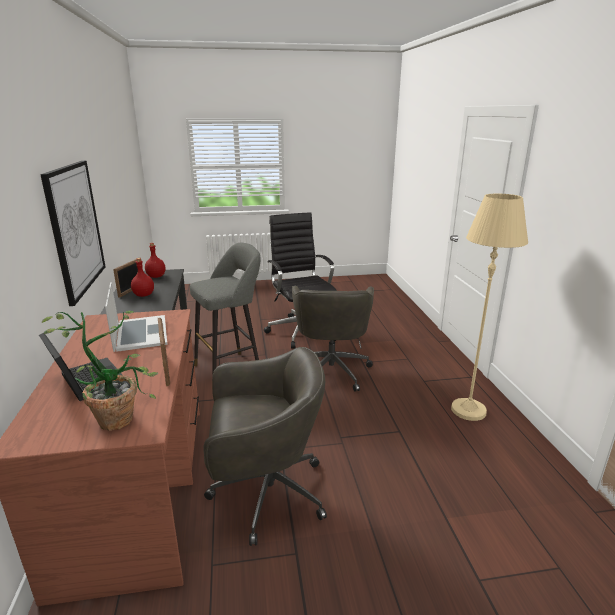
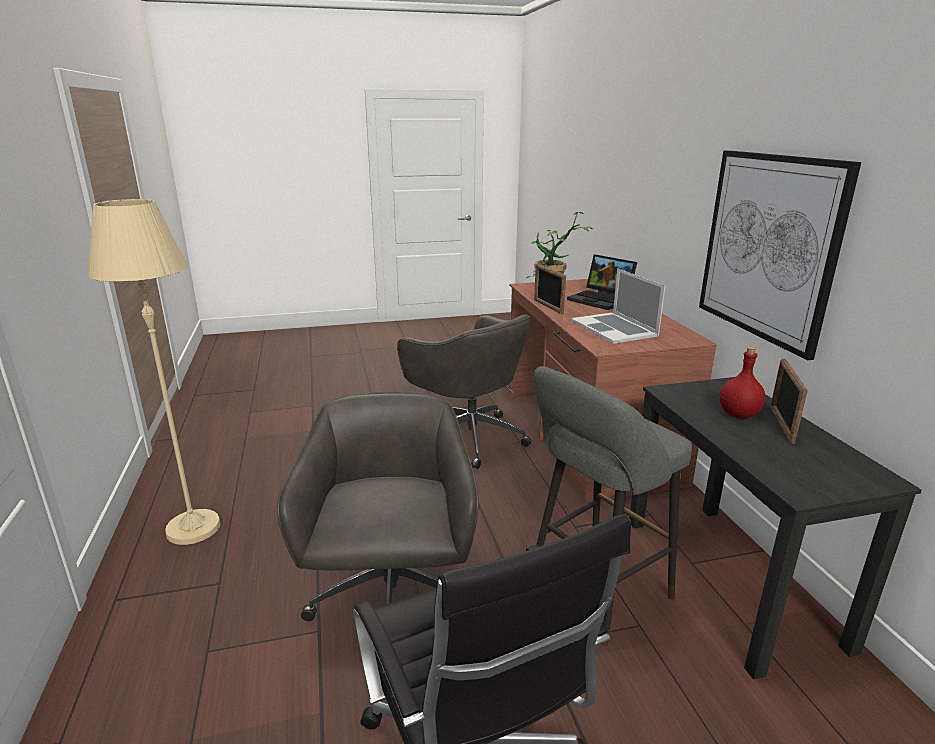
camera: 175 degrees right, 0 degrees up
red bottle [145,243,166,278] -> none
grey office chair [203,347,327,546] -> grey office chair turned 120 degrees counterclockwise [397,314,531,469]

